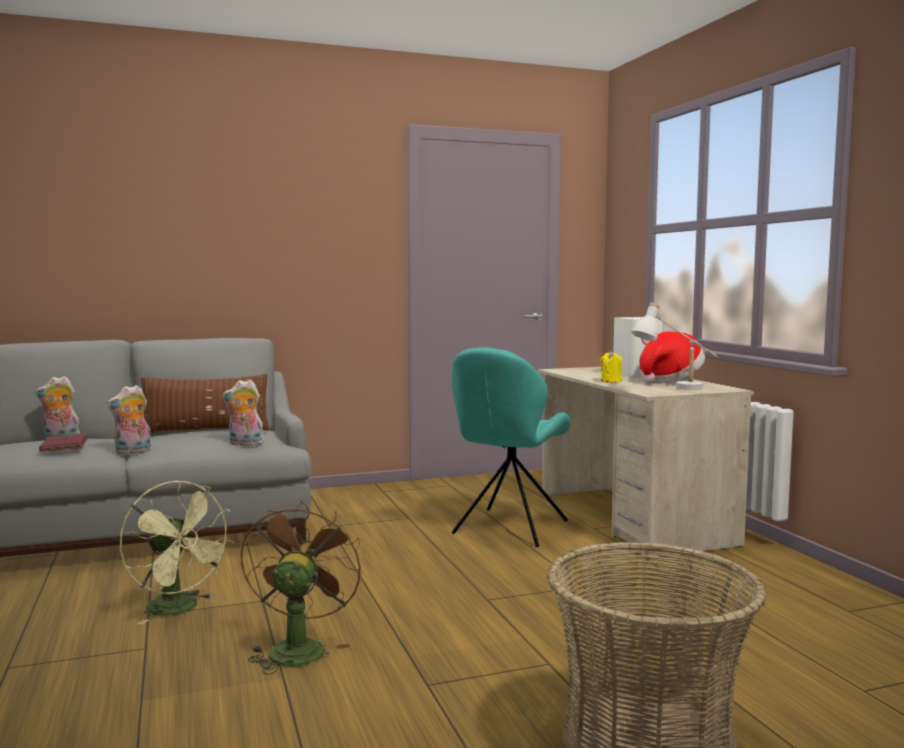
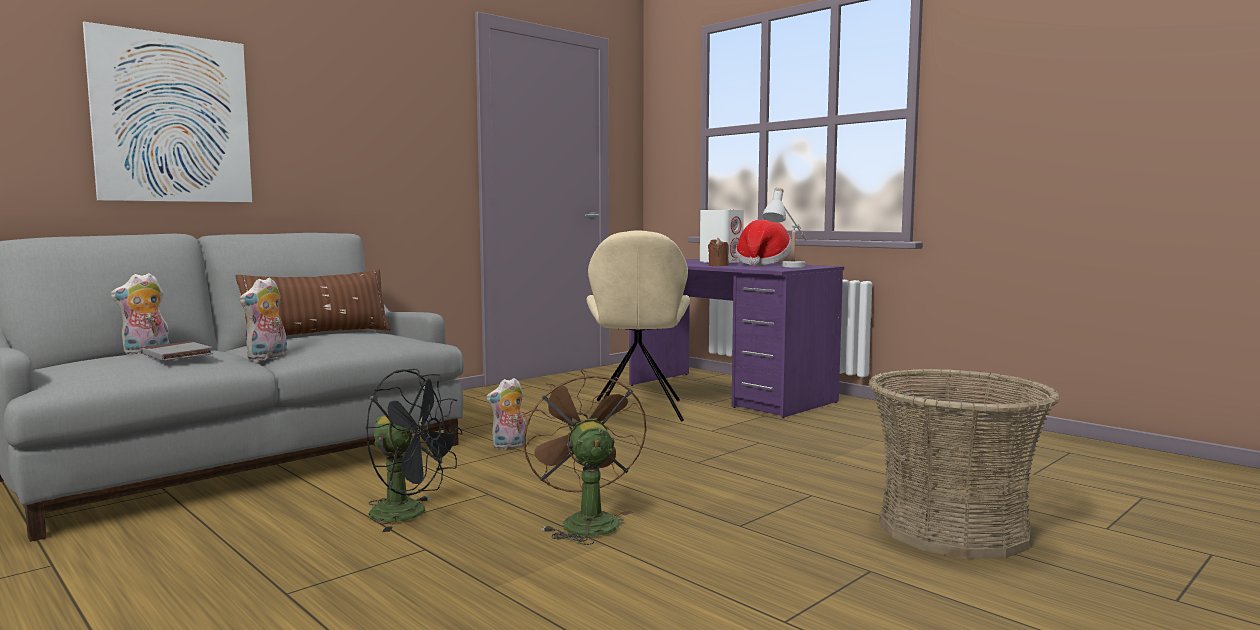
camera: 25 degrees left, 0 degrees up
red book [39,433,88,452] -> grey book [142,341,213,361]
green fan [120,481,234,625] -> black fan [366,369,463,532]
plush toy [222,380,264,446] -> plush toy moved to [486,378,527,449]
turquoise chair [451,347,571,547] -> beige chair [587,231,690,422]
beige desk [538,367,754,557] -> purple desk [629,259,844,418]
yellow candle [600,351,622,383] -> brown candle [708,238,729,266]
none -> picture [83,22,252,202]

